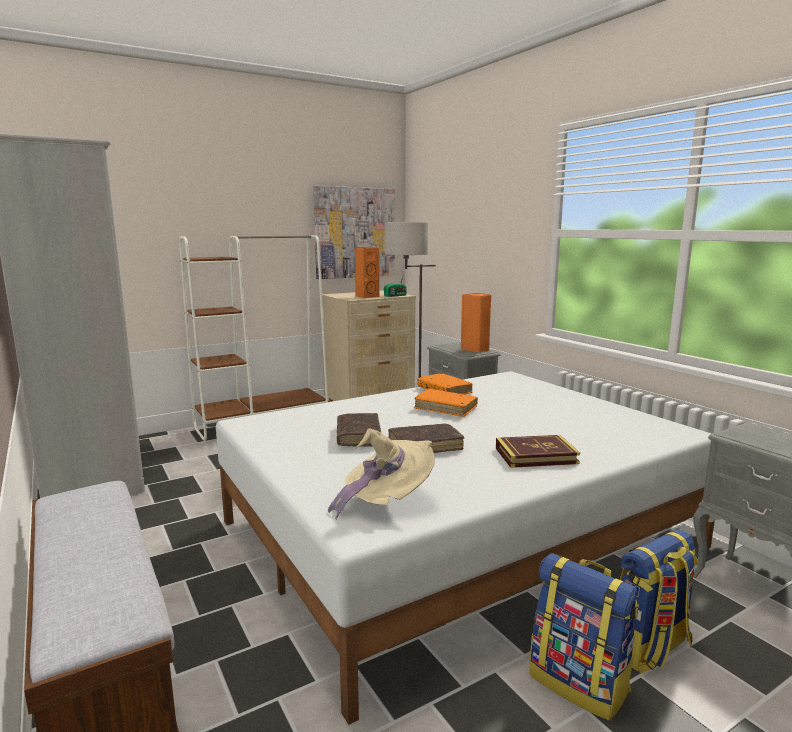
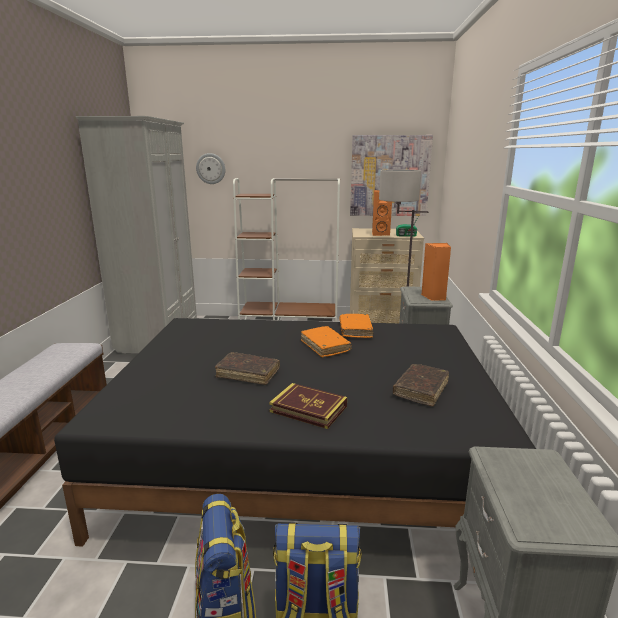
camera: 35 degrees right, 5 degrees up
white bed [216,371,715,725] -> black bed [54,318,536,547]
beige hat [328,428,435,519] -> none
brown book [337,413,381,447] -> brown book moved to [393,364,449,406]
none -> wall clock [196,153,225,184]

